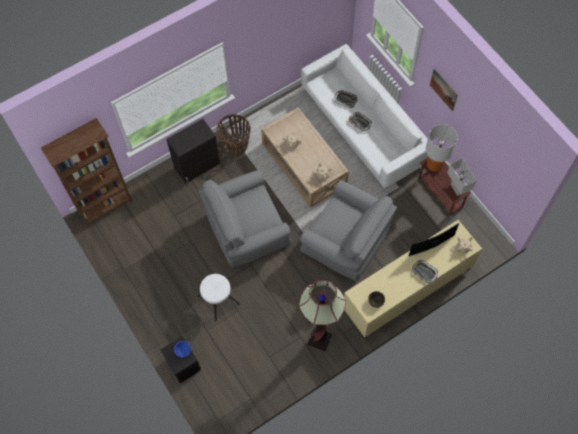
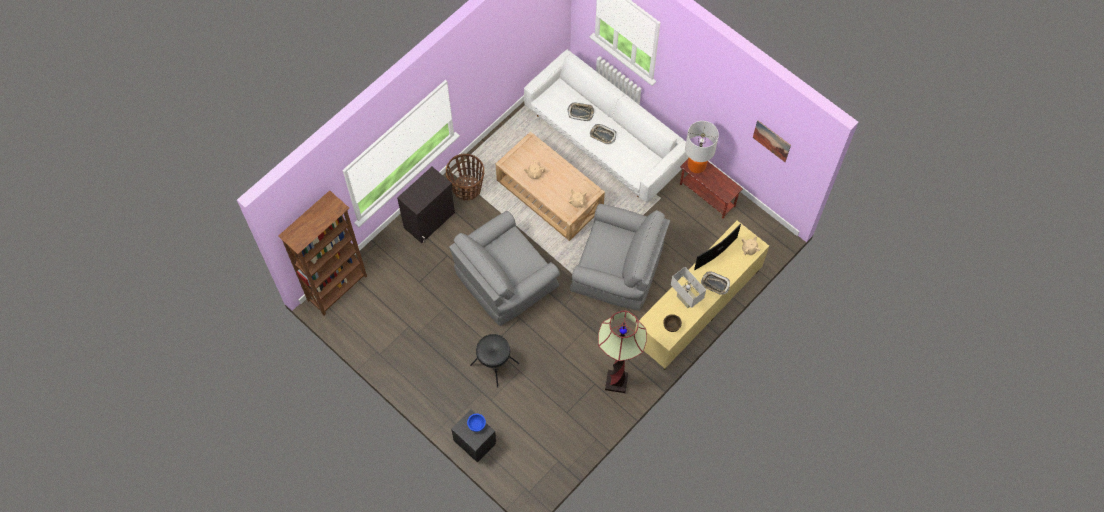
camera: 15 degrees left, 0 degrees up
white stool [198,274,240,321] -> black stool [470,334,519,387]
picture [430,68,458,111] -> picture moved to [753,120,791,162]
white table lamp [447,159,477,196] -> white table lamp moved to [671,267,706,308]

